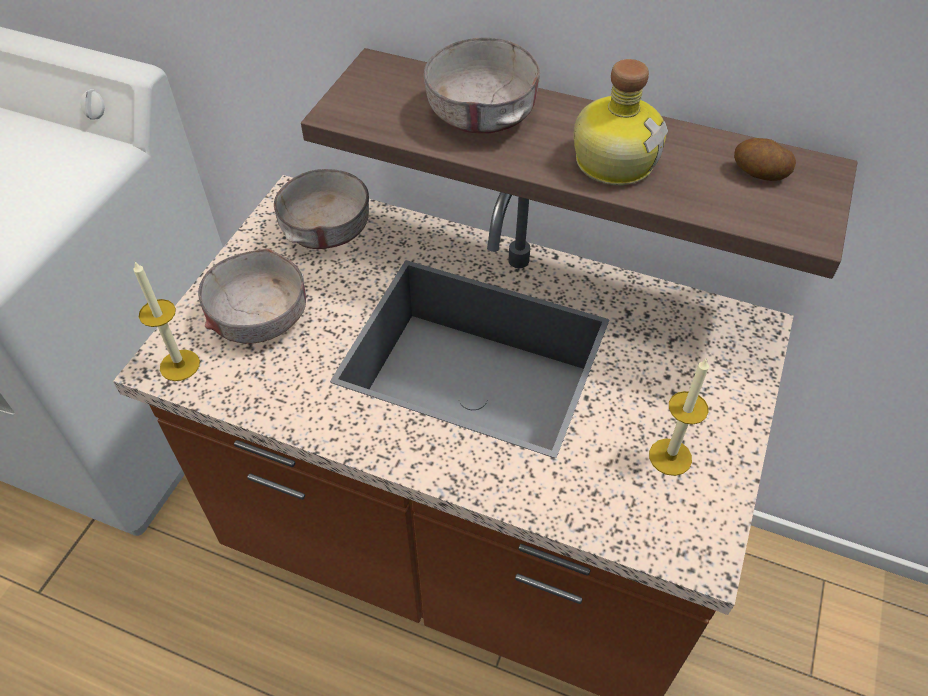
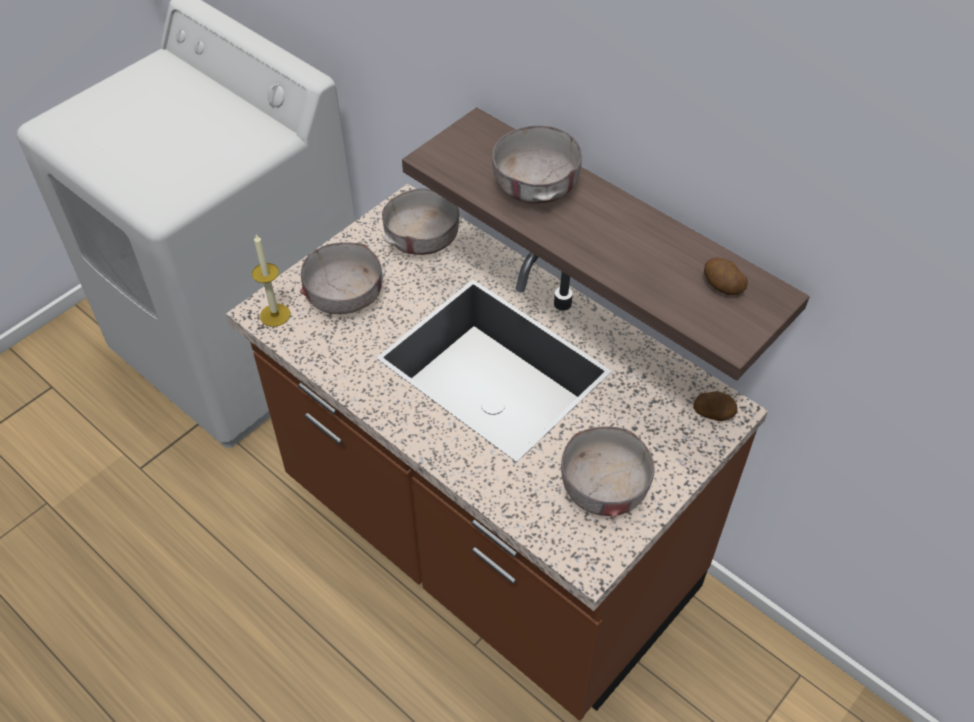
camera: 20 degrees right, 0 degrees up
bottle [574,59,668,185] -> none
candle [649,358,709,476] -> grey bowl [561,427,655,518]
none -> potato [693,391,738,421]

